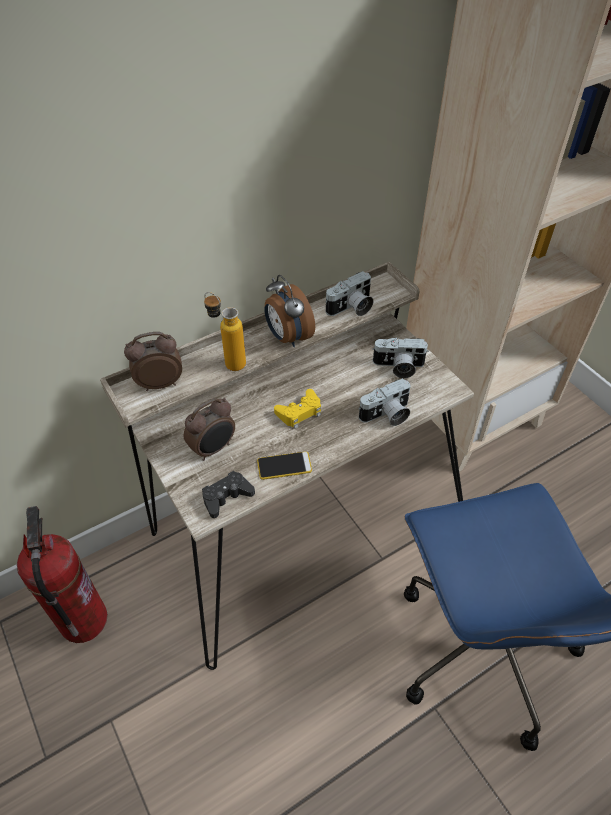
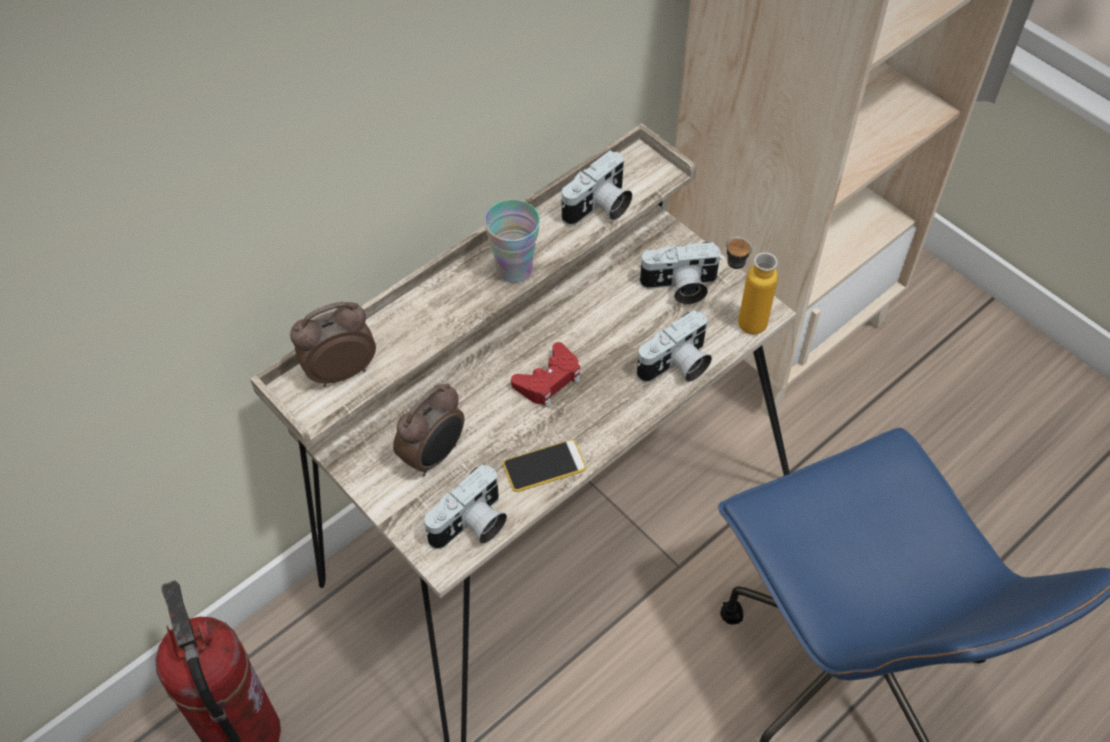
camera: 10 degrees left, 5 degrees up
black game controller [202,471,255,518] -> camera [424,464,507,549]
bottle [204,292,246,371] -> bottle moved to [726,237,778,334]
alarm clock [264,275,315,347] -> cup [485,200,540,283]
yellow game controller [274,389,321,429] -> red game controller [511,342,581,407]

